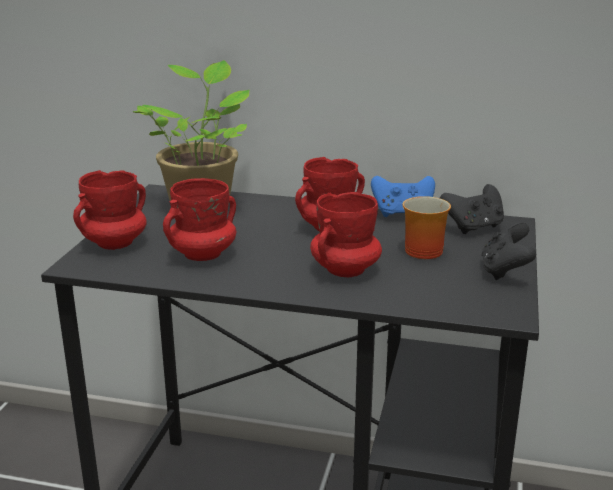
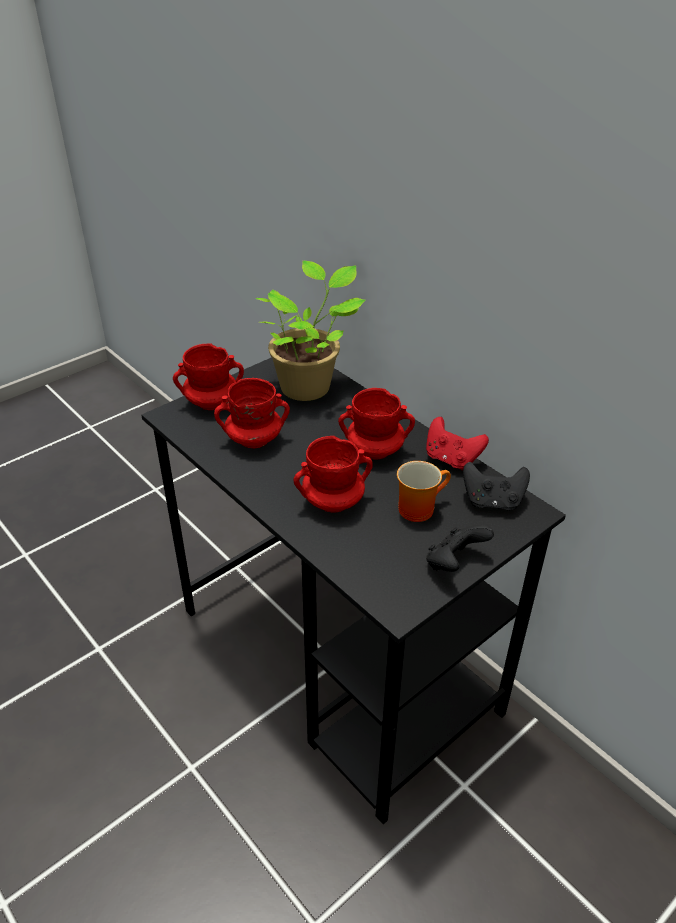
camera: 35 degrees right, 15 degrees up
blue game controller [371,176,435,217] -> red game controller [426,417,489,470]

